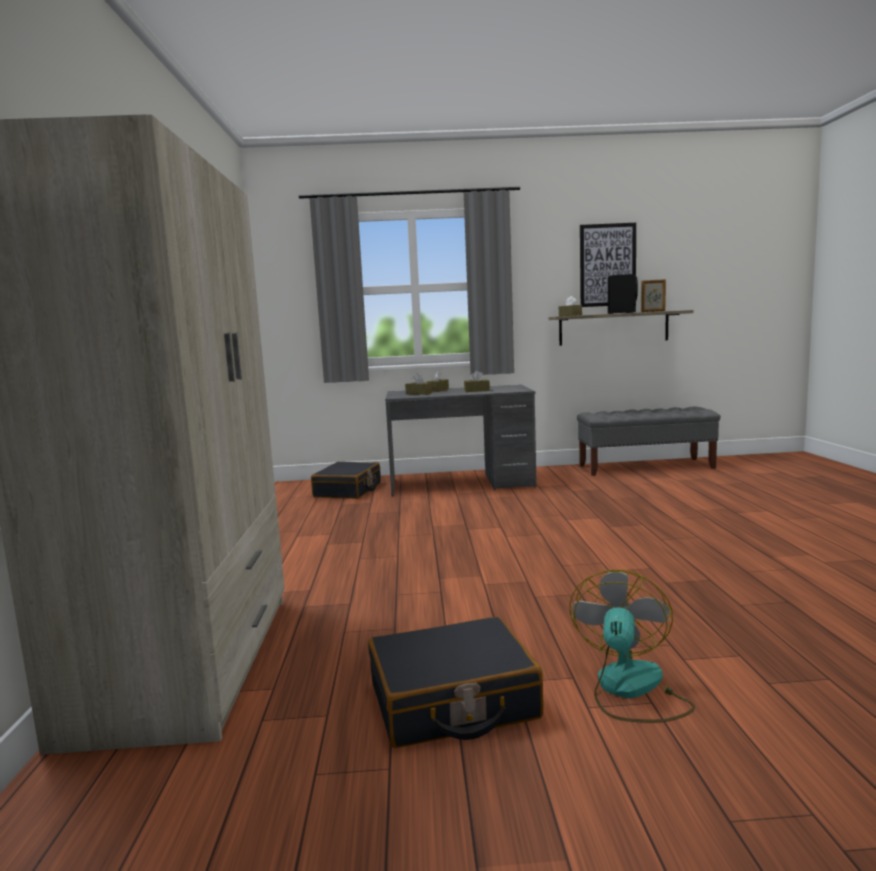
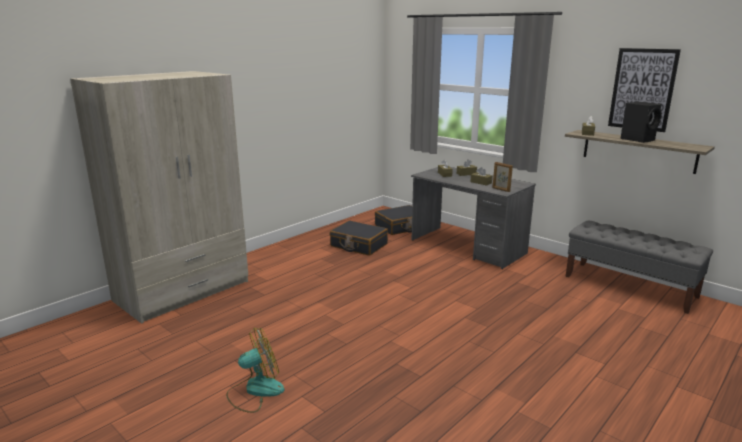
camera: 45 degrees right, 10 degrees up
black suitcase [368,617,544,748] -> black suitcase moved to [330,220,388,256]
picture frame [641,279,666,312] -> picture frame moved to [492,162,513,192]

